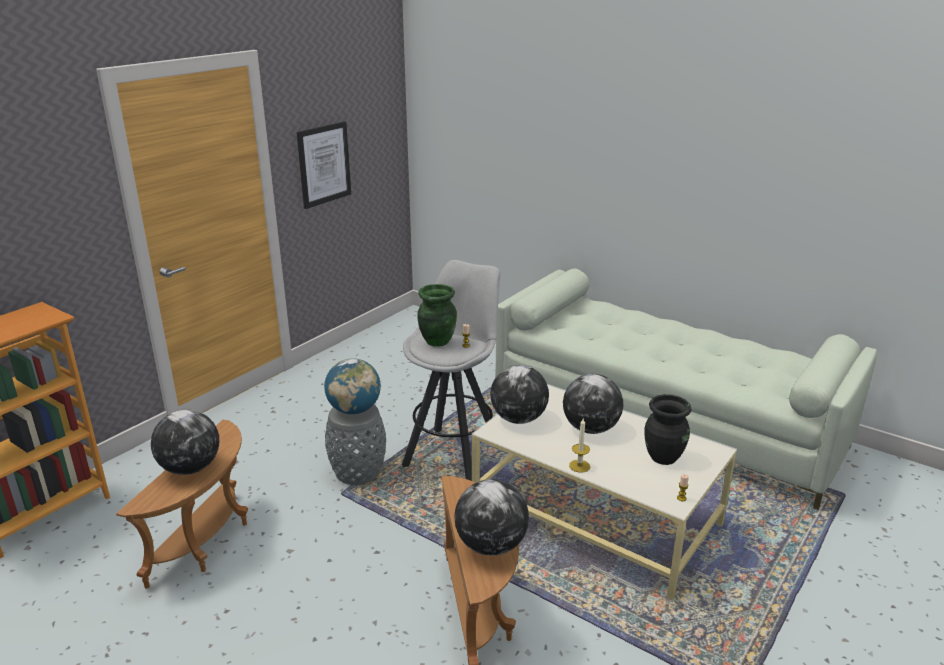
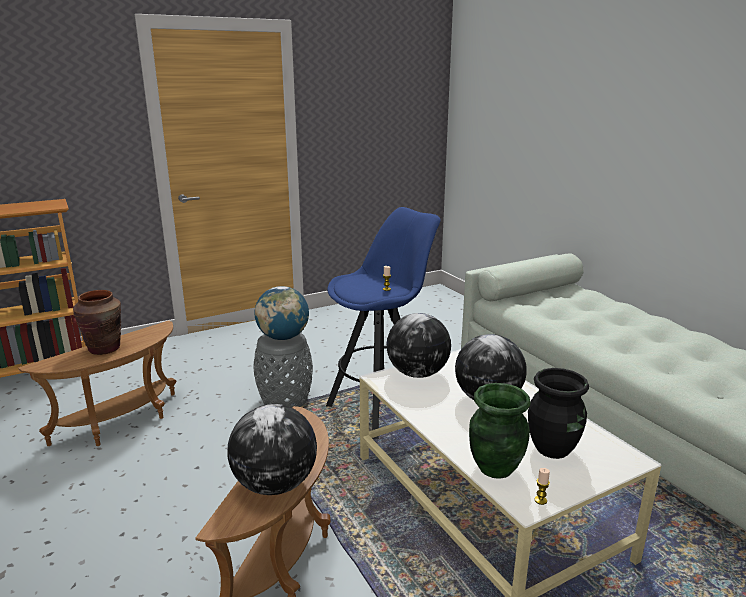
camera: 25 degrees right, 5 degrees down
globe [151,409,219,475] -> brown vase [73,290,121,355]
picture [297,121,351,209] -> none
grey stool [402,260,500,481] -> blue stool [326,207,441,439]
green vase [417,284,457,347] -> green vase moved to [469,383,531,479]
candle [569,419,590,473] -> none

